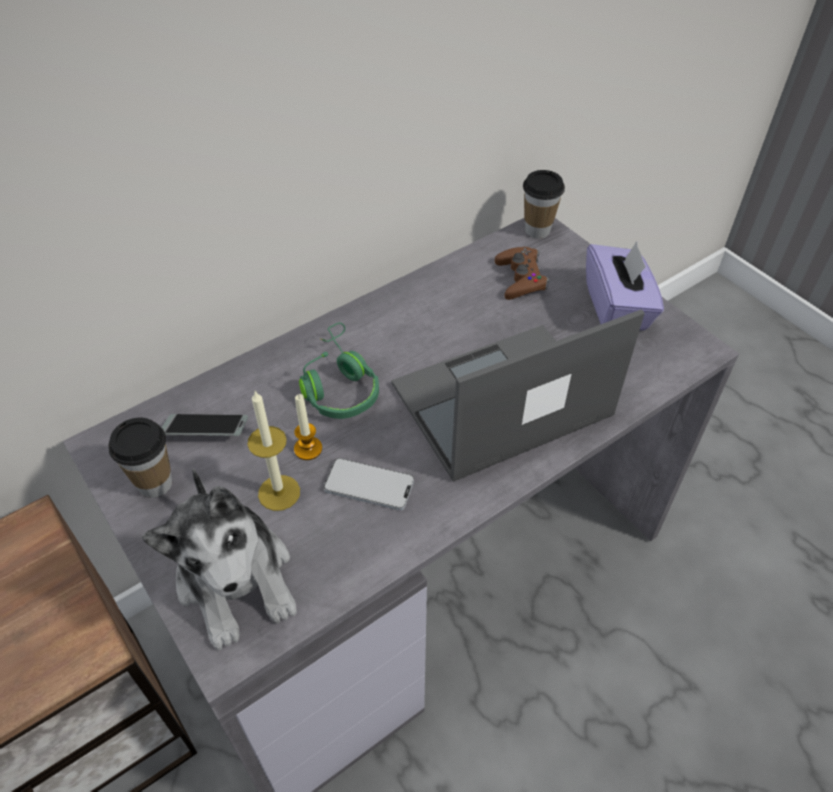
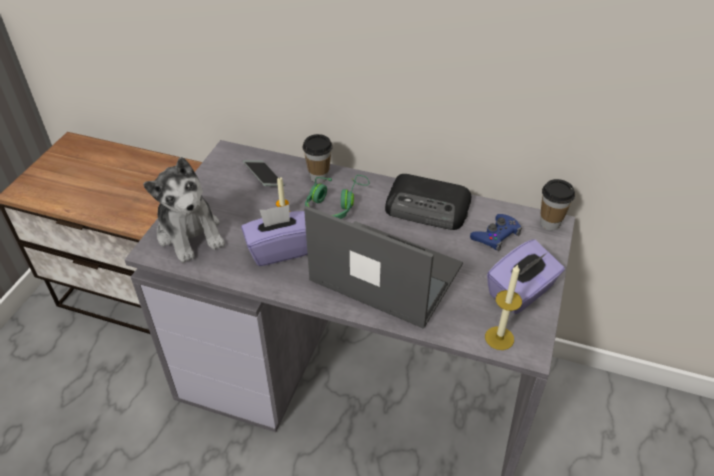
camera: 55 degrees right, 5 degrees down
cup [108,418,172,498] -> cup moved to [302,134,333,183]
plush toy [142,468,297,650] -> plush toy turned 60 degrees counterclockwise [143,157,225,263]
candle [248,391,300,511] -> candle moved to [485,264,522,350]
phone [324,458,414,510] -> purple tissue box [241,205,308,266]
brown game controller [495,247,549,300] -> blue game controller [470,214,522,251]
none -> radio [385,174,471,230]

